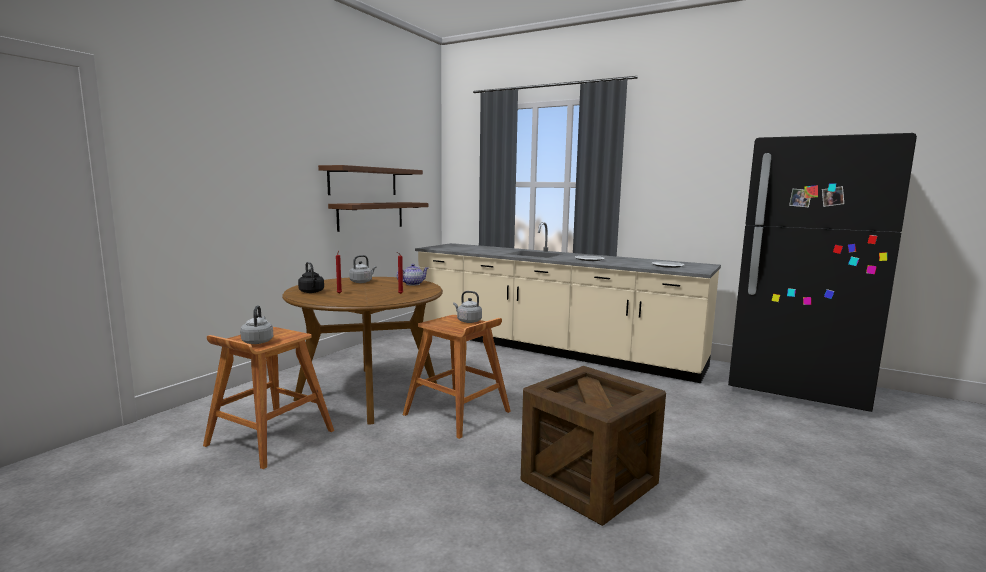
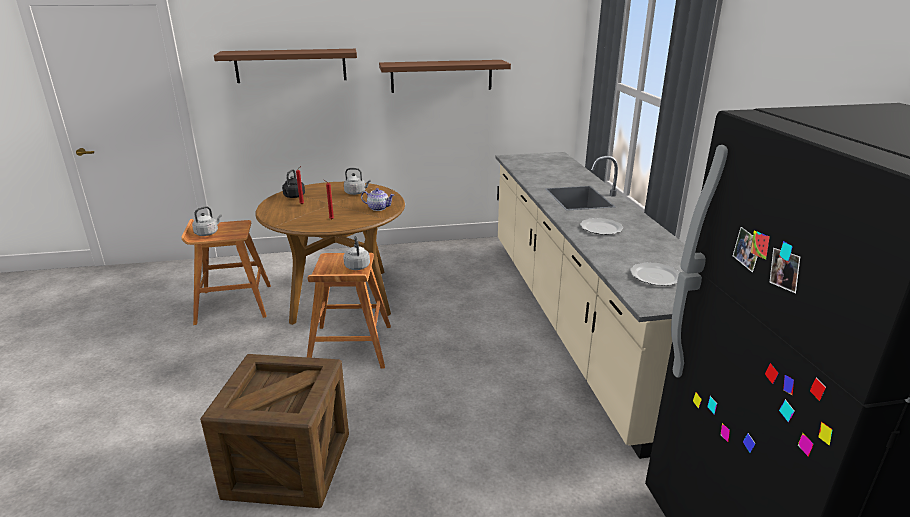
camera: 50 degrees right, 15 degrees up
brown shelf [328,202,428,232] -> brown shelf moved to [214,49,357,83]

